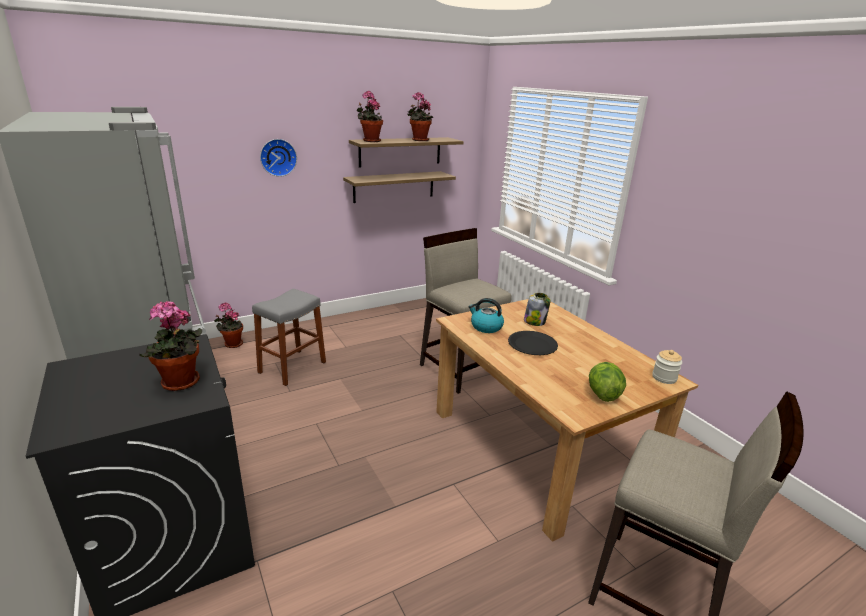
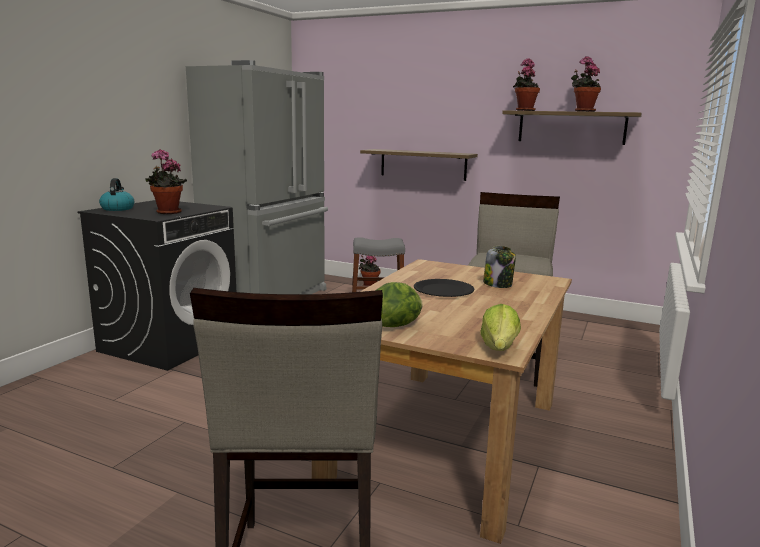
camera: 55 degrees right, 10 degrees down
wall clock [260,139,297,177] -> none
shelf [343,171,456,203] -> shelf moved to [360,149,478,181]
kettle [468,298,504,333] -> kettle moved to [99,178,134,211]
jar [652,350,682,384] -> lettuce [480,304,521,351]

